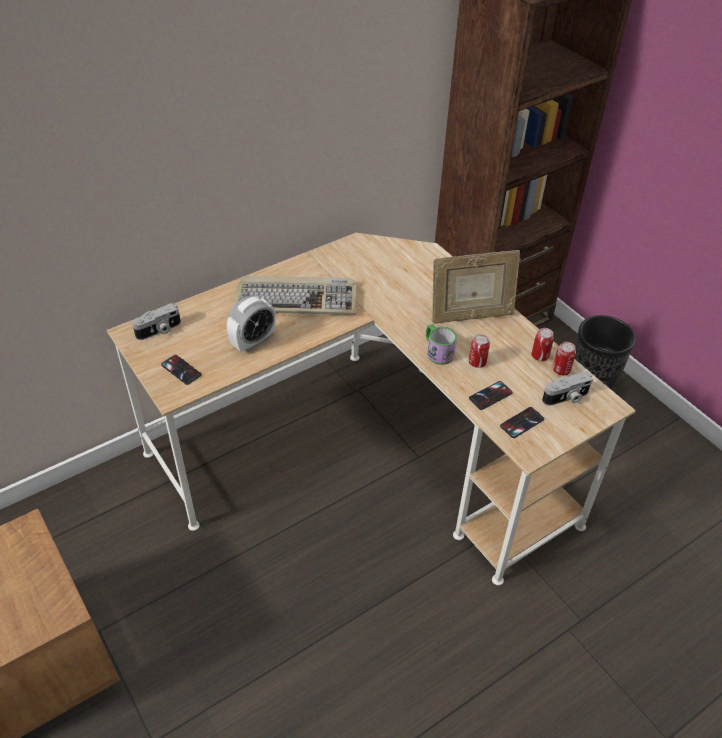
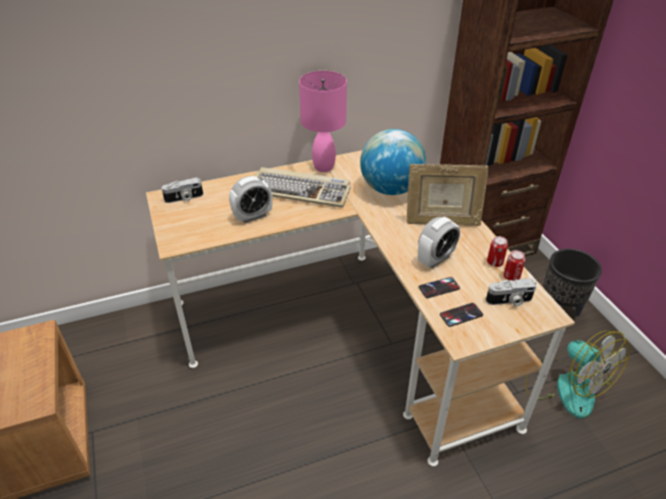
camera: 15 degrees right, 5 degrees down
phone [161,355,202,385] -> none
mug [426,324,457,365] -> none
can [469,334,490,368] -> alarm clock [418,217,460,268]
none -> pink table lamp [299,71,347,172]
none -> globe [360,129,426,195]
none -> fan [525,331,630,419]

